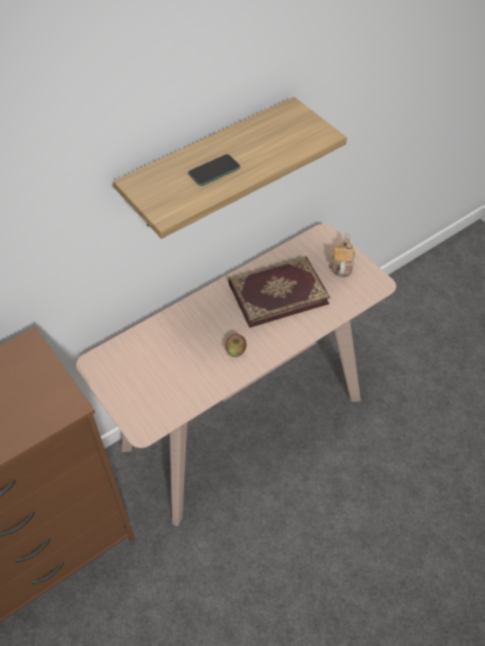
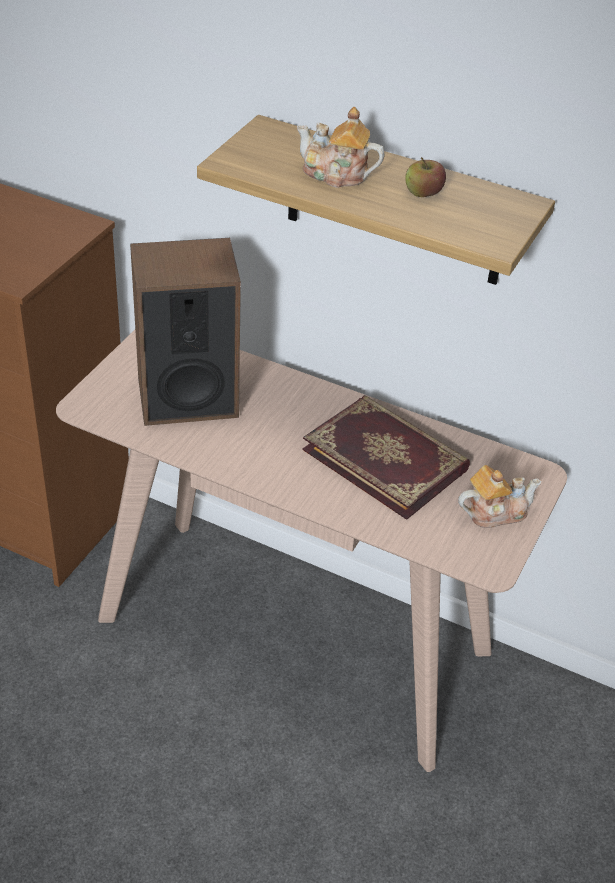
camera: 60 degrees right, 10 degrees down
phone [188,154,240,186] -> teapot [297,107,385,188]
apple [226,334,247,357] -> apple moved to [405,157,446,197]
none -> speaker [130,238,241,426]

